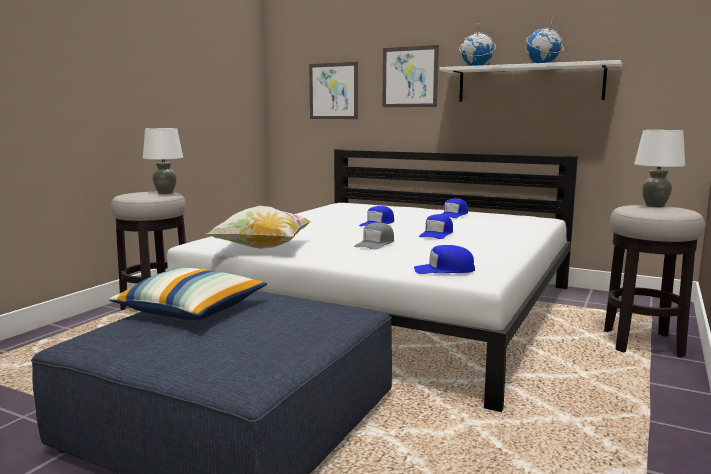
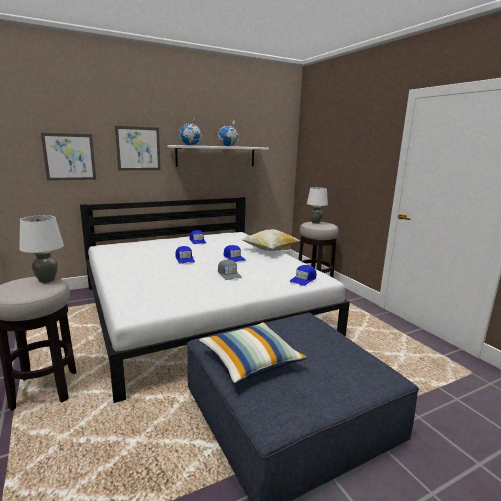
camera: 55 degrees left, 5 degrees up
pillow [207,206,311,249] -> pillow moved to [241,229,300,251]

